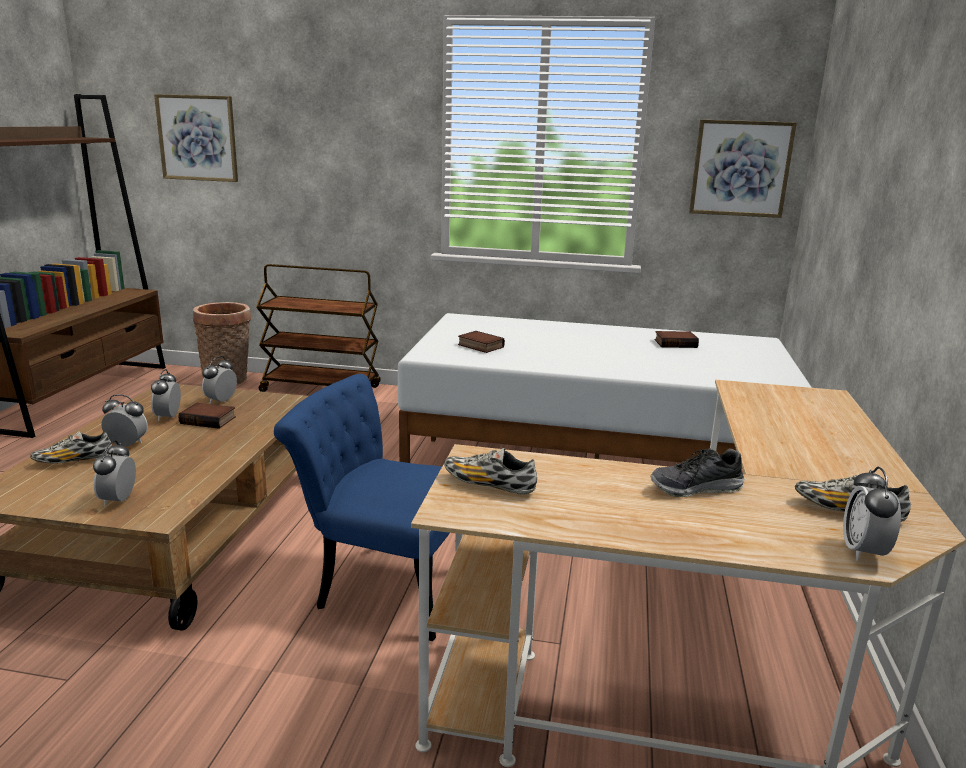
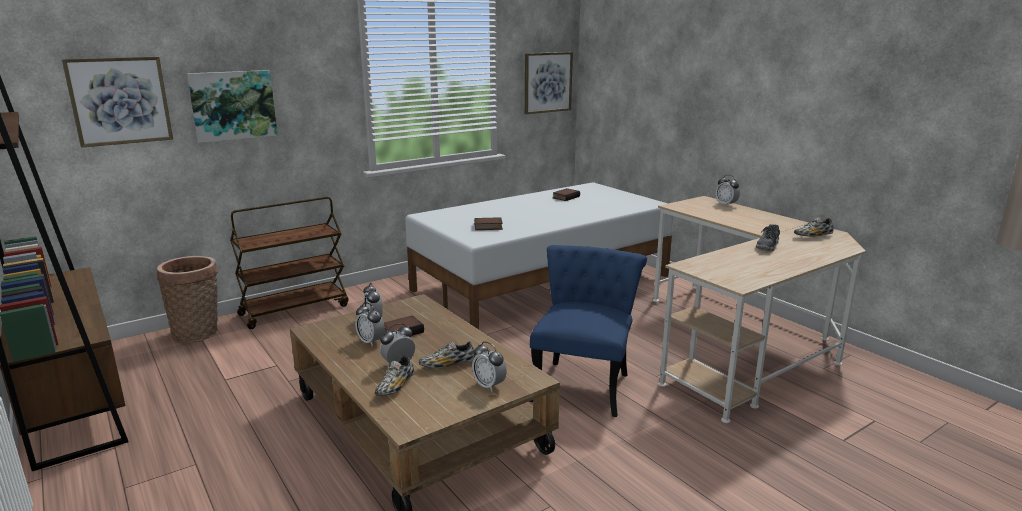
camera: 45 degrees left, 0 degrees up
blue chair [274,374,450,641] -> blue chair turned 135 degrees clockwise [529,245,647,417]
shoe [444,448,537,495] -> shoe moved to [419,341,475,368]
alarm clock [843,467,901,561] -> alarm clock moved to [716,175,740,207]
none -> picture [187,70,278,143]

